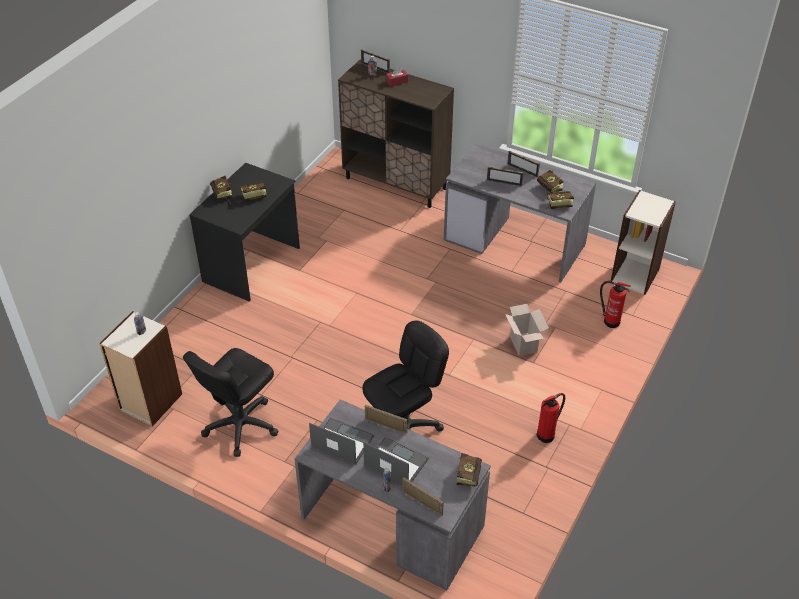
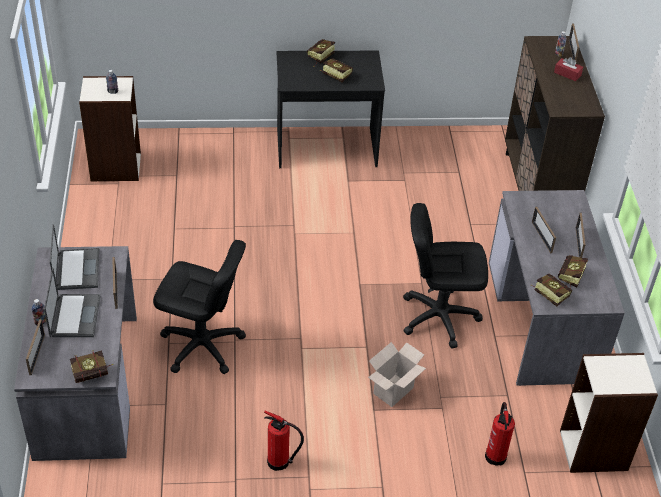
camera: 55 degrees right, 0 degrees up
black office chair [183,348,279,457] -> black office chair moved to [403,203,488,348]

